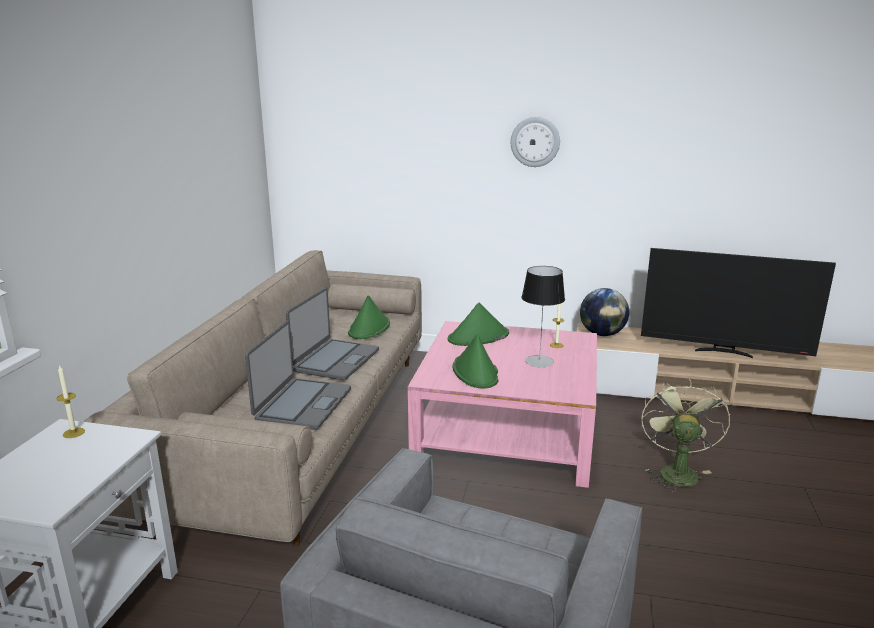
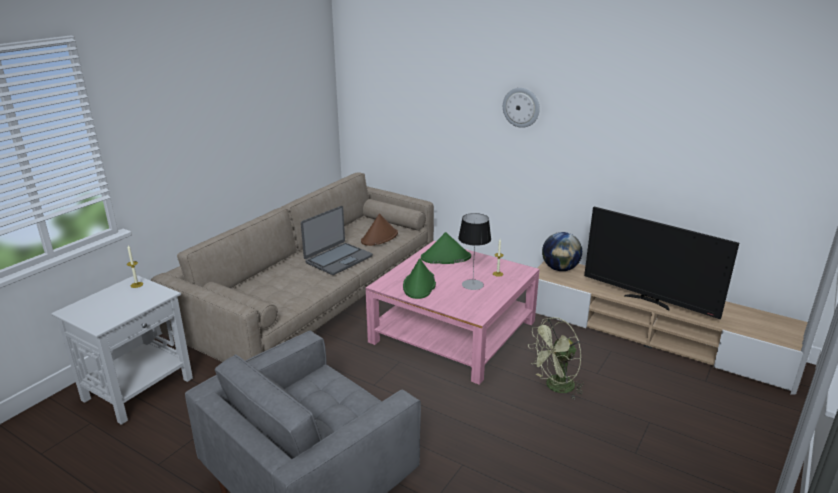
camera: 20 degrees right, 5 degrees up
laptop [245,321,351,430] -> none
green hat [348,295,390,339] -> brown hat [361,214,398,246]
green fan [641,378,730,492] -> green fan turned 150 degrees counterclockwise [528,317,584,399]

